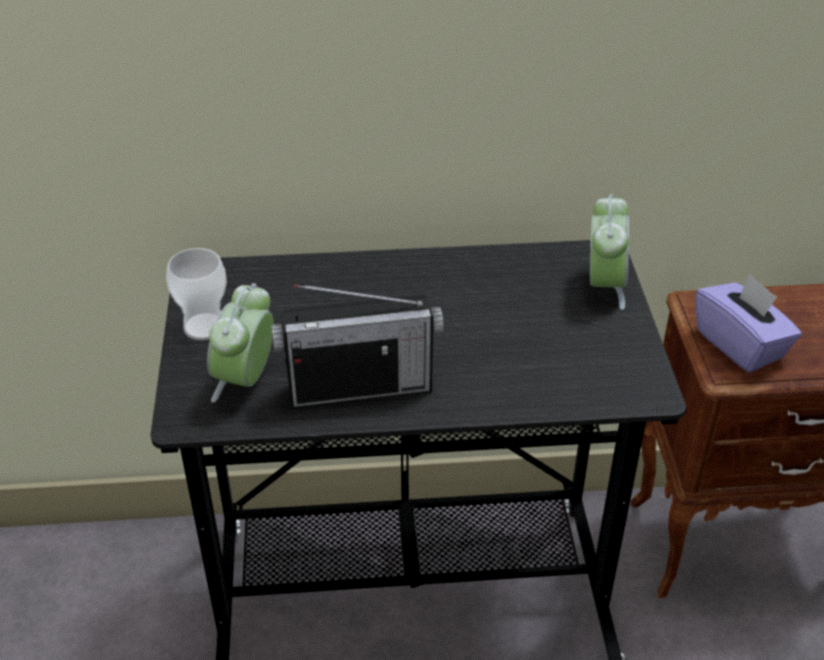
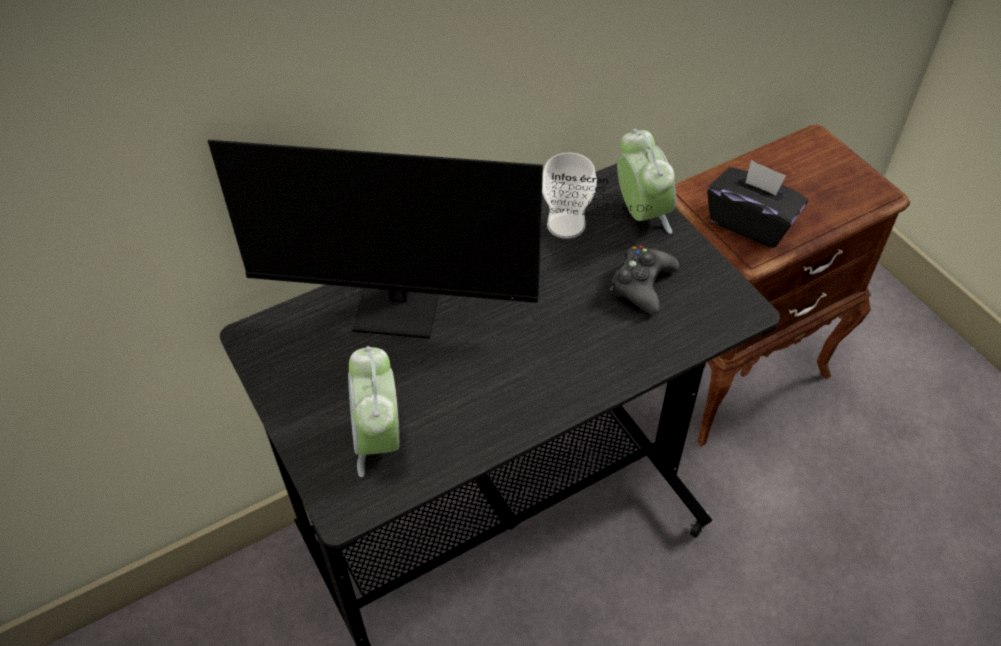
camera: 25 degrees left, 10 degrees up
cup [166,248,227,340] -> cup moved to [542,152,597,239]
radio [271,284,444,408] -> none
purple tissue box [695,274,802,373] -> black tissue box [707,159,808,248]
none -> monitor [208,140,652,339]
none -> black game controller [610,246,679,314]

